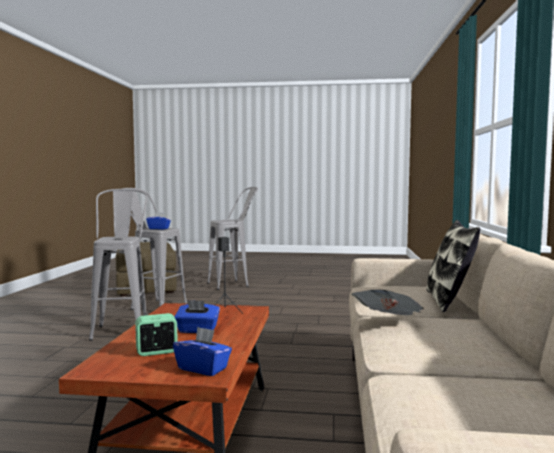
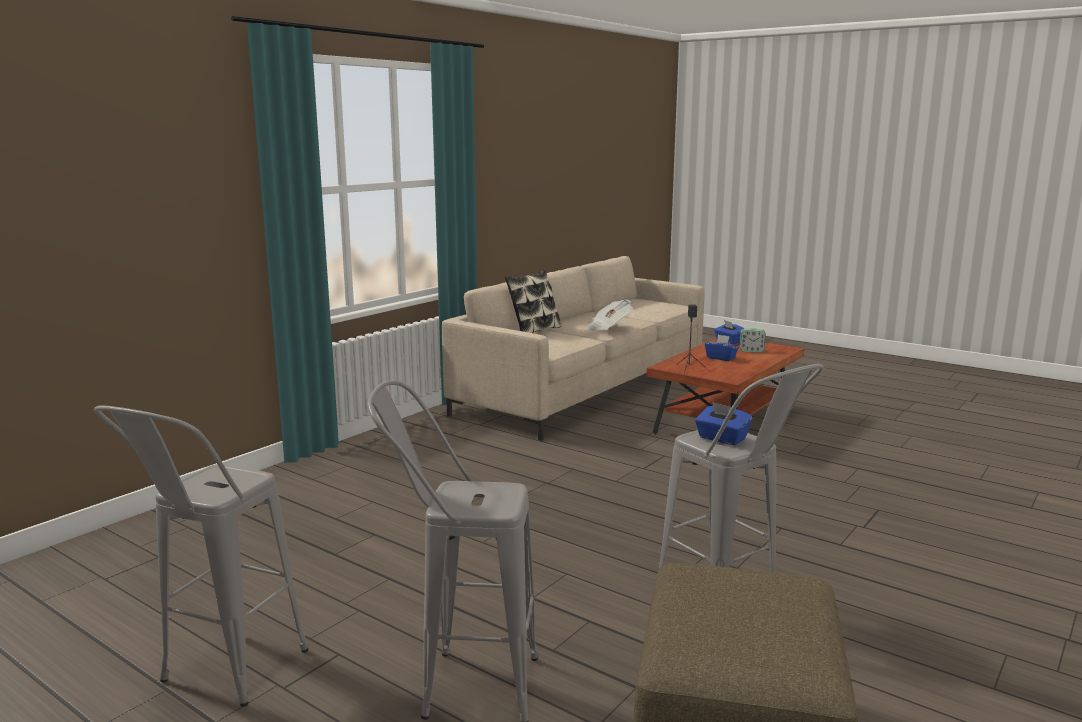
camera: 150 degrees left, 10 degrees up
grey stool [89,189,148,341] -> grey stool moved to [94,406,308,707]

